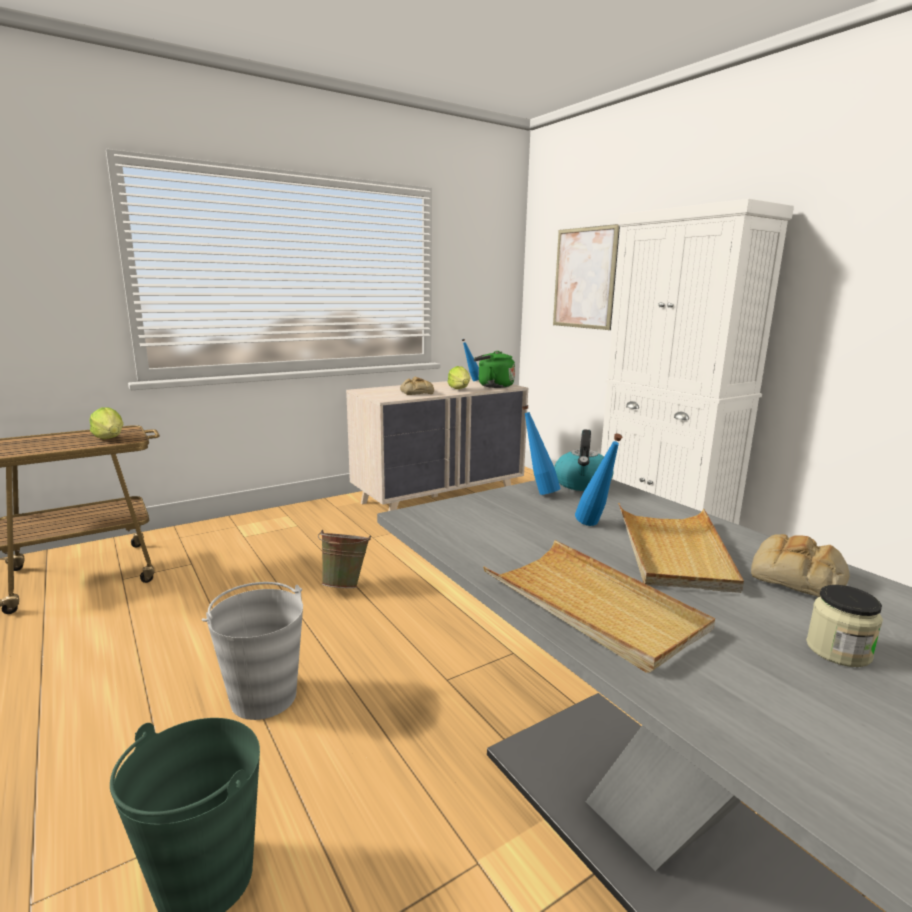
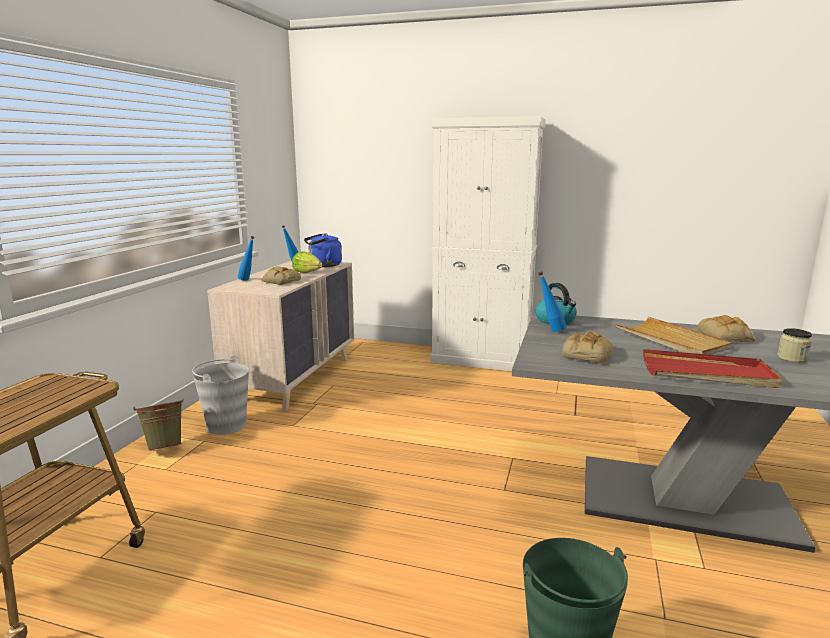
camera: 40 degrees left, 0 degrees up
lettuce [89,407,123,439] -> none
grey bucket [202,582,303,720] -> grey bucket moved to [192,355,249,435]
green bucket [318,530,371,588] -> green bucket moved to [133,399,184,451]
green kettle [473,351,515,388] -> blue kettle [304,233,342,267]
beige tray [483,540,715,673] -> red tray [643,349,783,388]
picture [553,224,620,330] -> none
blue bottle [575,434,623,526] -> blue bottle moved to [238,236,254,281]
none -> bread [562,331,613,364]

